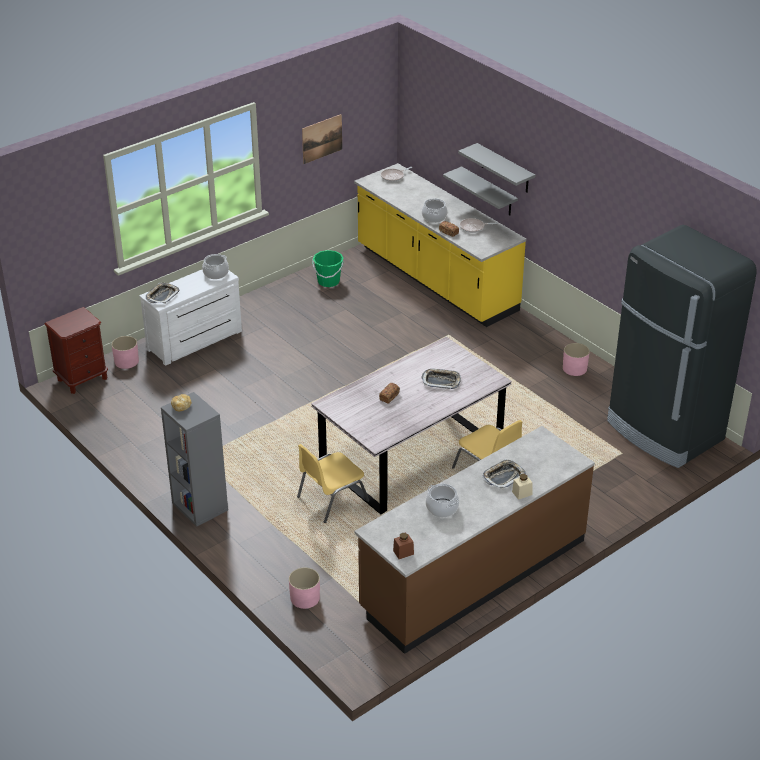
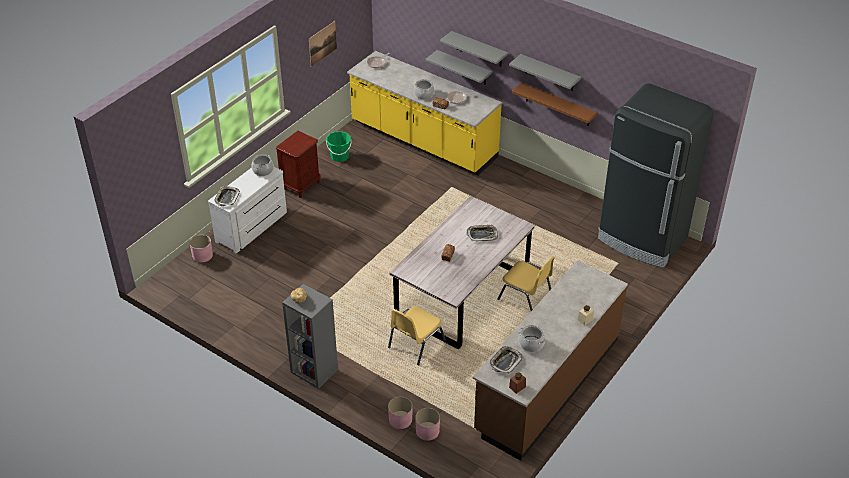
camera: 15 degrees left, 5 degrees up
brown nightstand [45,307,108,394] -> brown nightstand moved to [276,131,321,198]
tray [483,459,526,489] -> tray moved to [490,346,523,374]
pink planter [563,343,590,376] -> pink planter moved to [388,396,413,429]
none -> grey shelf [509,54,581,91]
none -> brown shelf [512,83,597,126]

